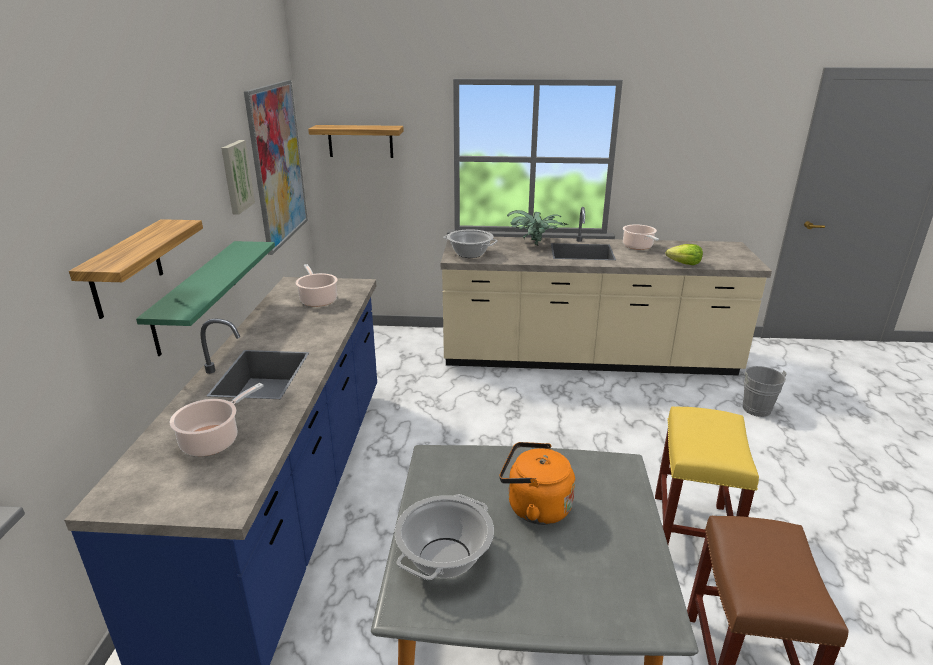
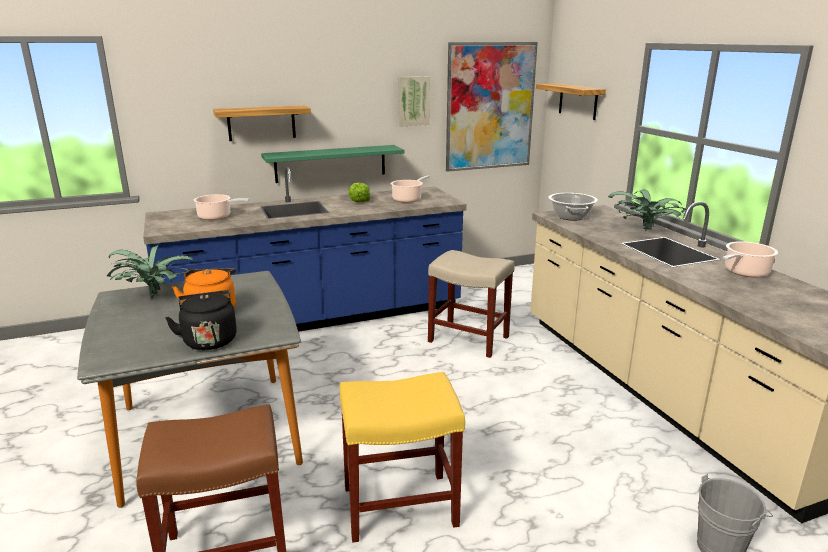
camera: 65 degrees right, 5 degrees down
cooking pot [395,494,494,580] -> potted plant [107,245,194,298]
lettuce [666,244,703,265] -> lettuce moved to [348,183,371,202]
none -> black kettle [165,290,237,350]
none -> beige stool [428,250,515,358]

